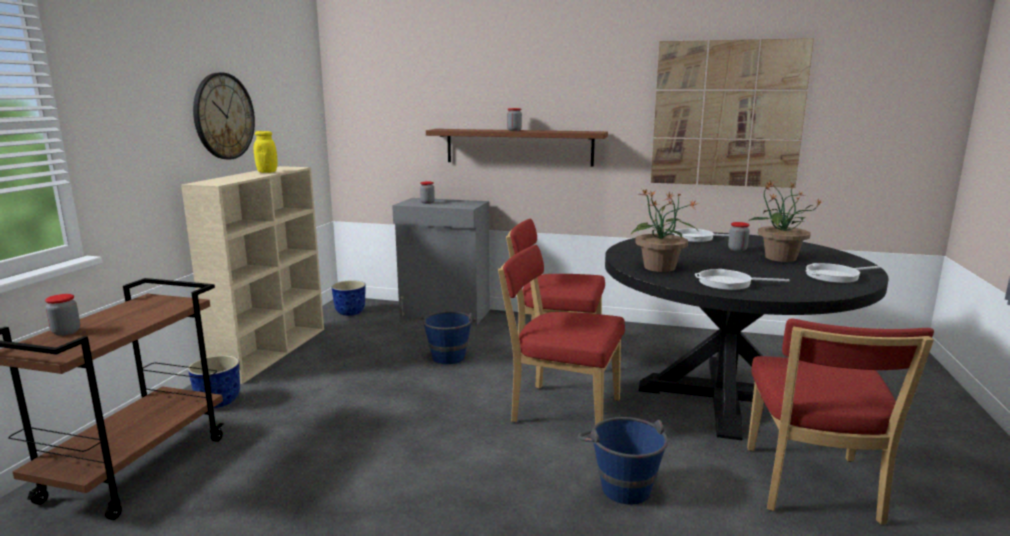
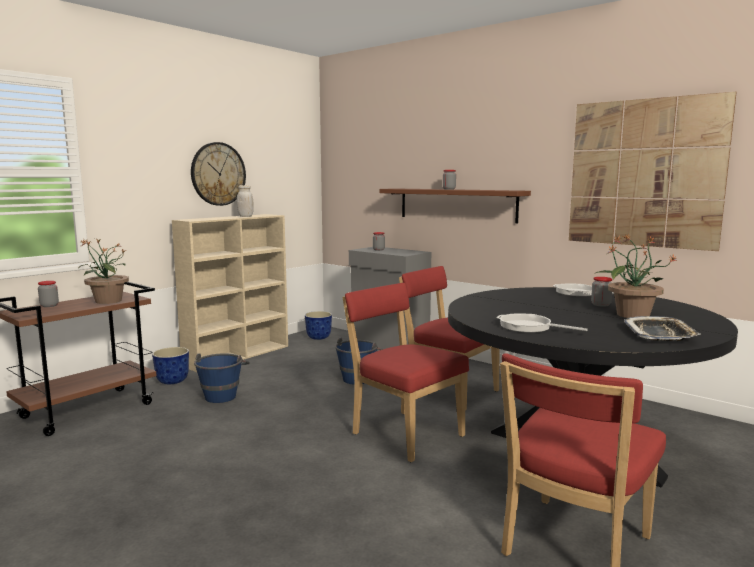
camera: 25 degrees right, 5 degrees down
yellow jar [254,131,278,173] -> white jar [237,185,254,217]
blue bucket [578,417,668,504] -> blue bucket moved to [194,353,250,403]
potted plant [631,189,699,272] -> potted plant moved to [79,238,129,304]
frying pan [806,263,881,283] -> tray [624,316,700,341]

